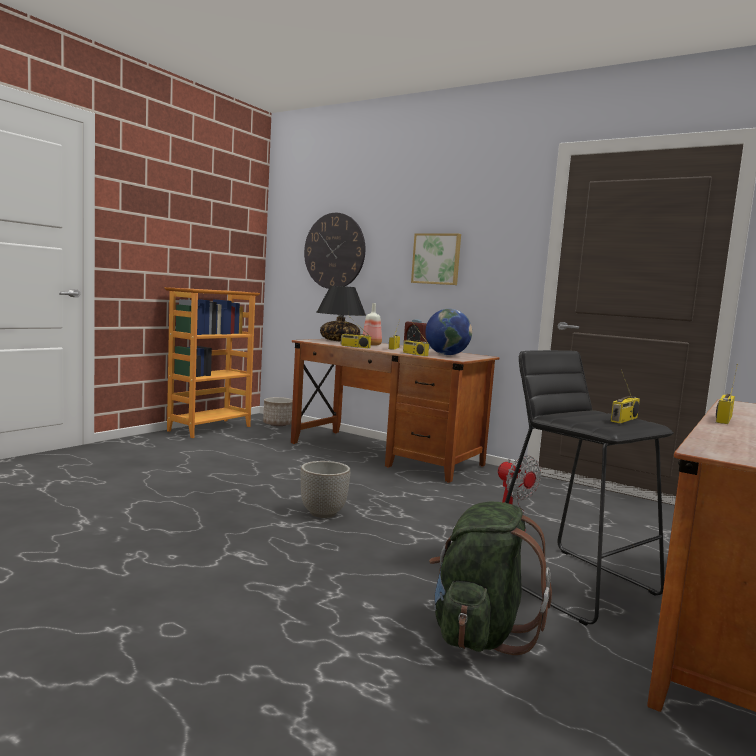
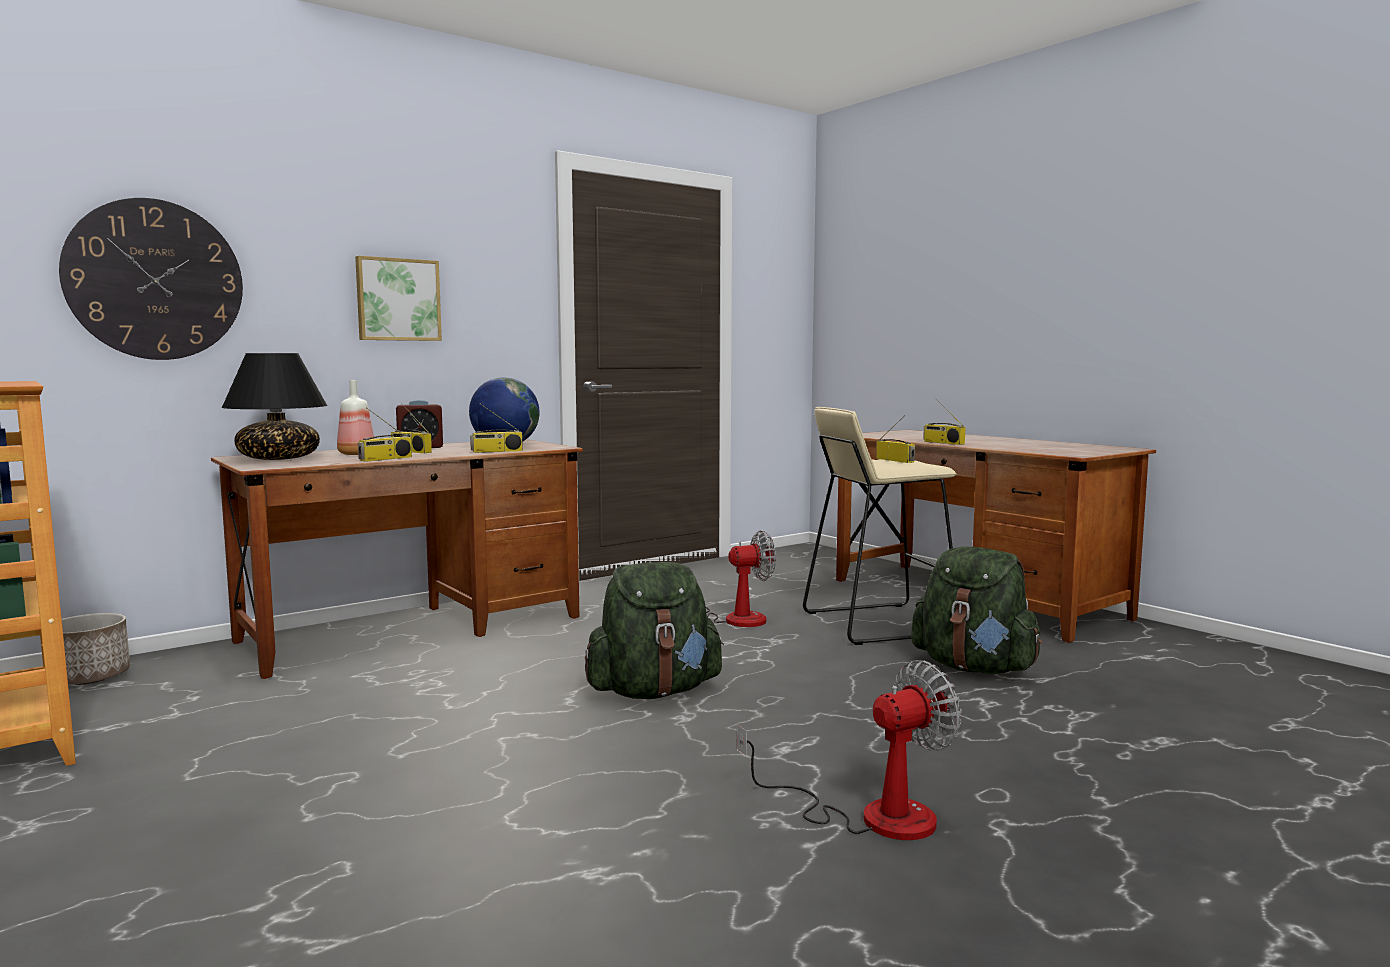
camera: 70 degrees left, 0 degrees up
planter [301,461,350,518] -> green backpack [585,562,724,699]
black stool [505,350,674,626] -> beige stool [803,407,957,645]
none -> fan [736,660,962,840]

